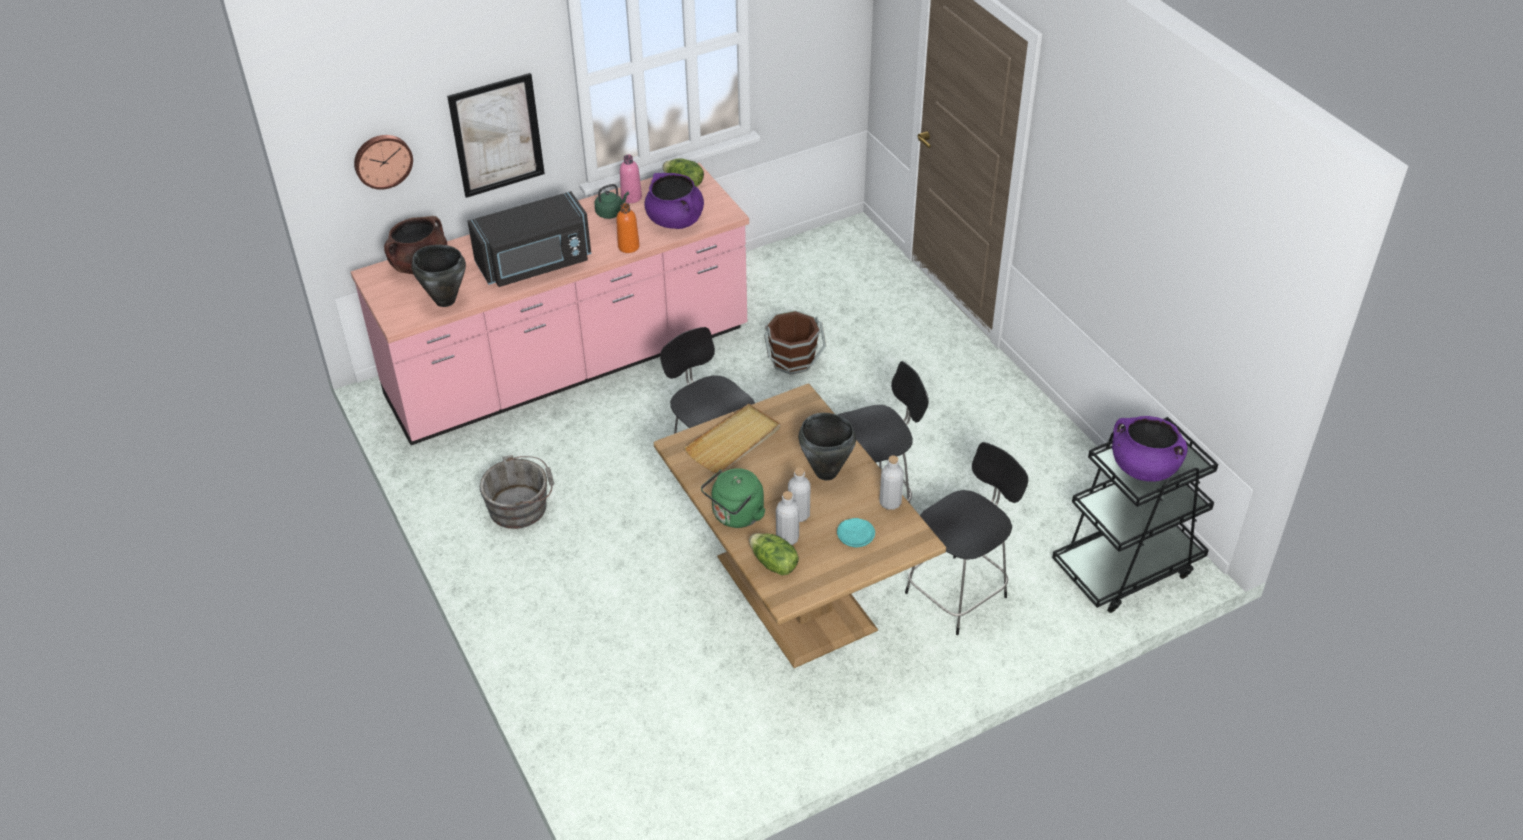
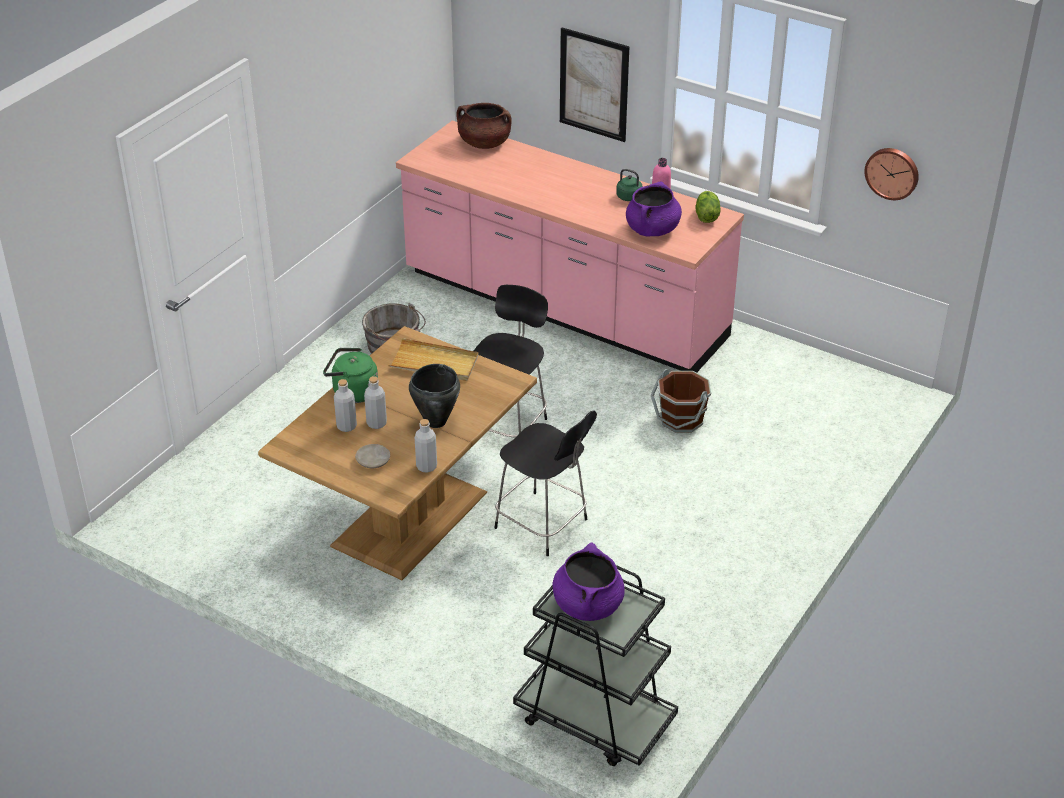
camera: 60 degrees right, 5 degrees down
wall clock [354,135,413,190] -> wall clock moved to [864,148,919,200]
black cooking pot [411,245,466,307] -> none
black microwave [468,191,591,287] -> none
orange bottle [616,203,640,253] -> none
lettuce [749,533,799,576] -> none
turquoise plate [837,518,875,547] -> beige plate [355,444,390,468]
black chair [905,442,1028,635] -> none

